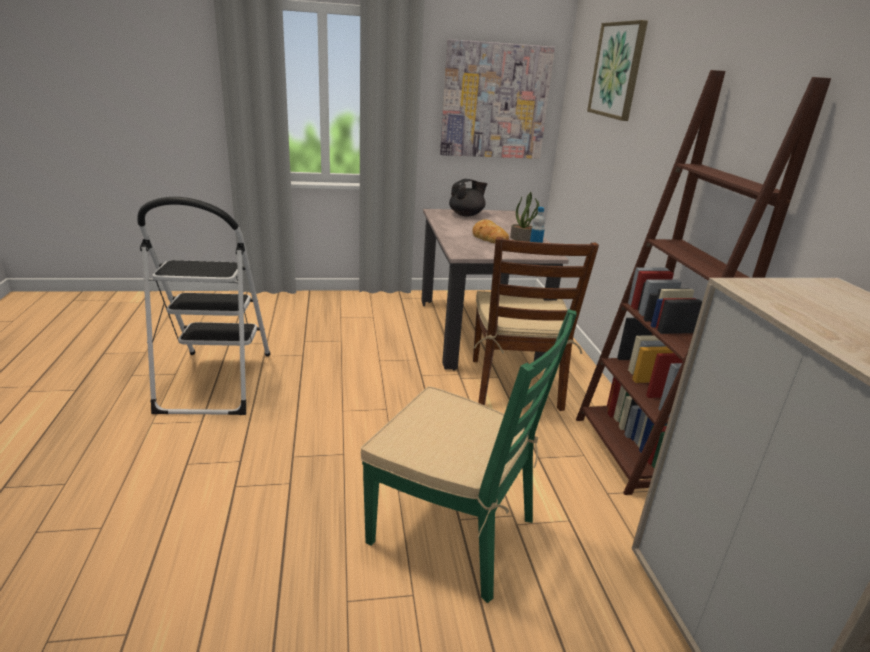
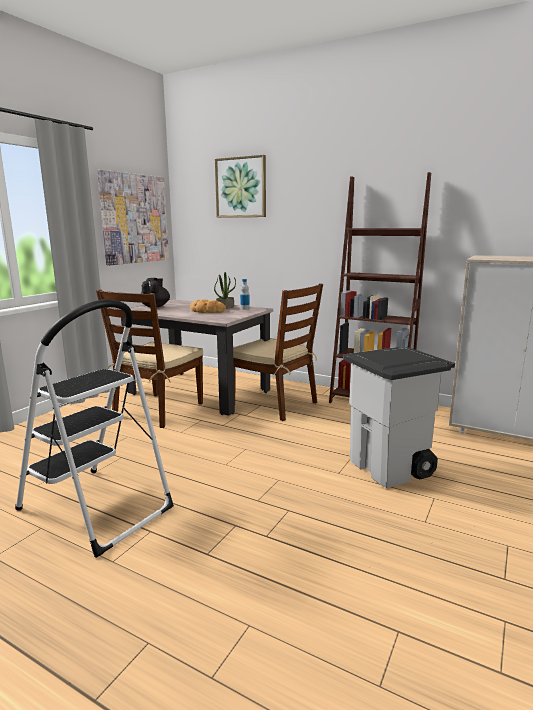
camera: 50 degrees left, 10 degrees down
green chair [361,309,577,603] -> grey trash can [343,347,455,488]
none -> brown chair [96,289,204,428]

